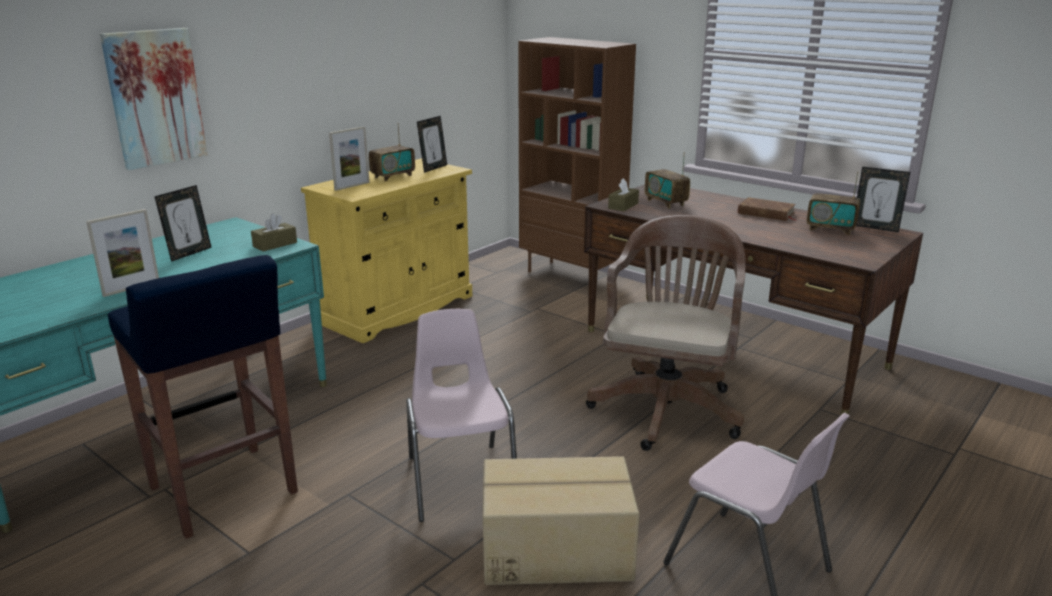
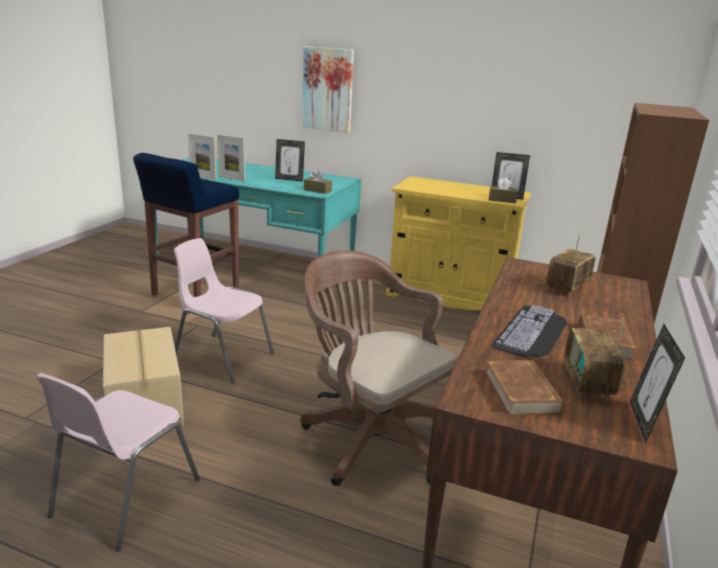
camera: 70 degrees right, 0 degrees up
picture frame [329,126,370,191] -> picture frame moved to [188,134,217,180]
radio [369,123,415,181] -> none
pink chair [406,309,517,522] -> pink chair turned 120 degrees counterclockwise [174,238,274,383]
brown office chair [586,215,745,451] -> brown office chair turned 135 degrees counterclockwise [300,250,456,486]
brown tissue box [608,178,639,211] -> brown tissue box moved to [489,177,518,203]
none -> brown book [485,360,563,415]
none -> keyboard [492,305,568,357]

